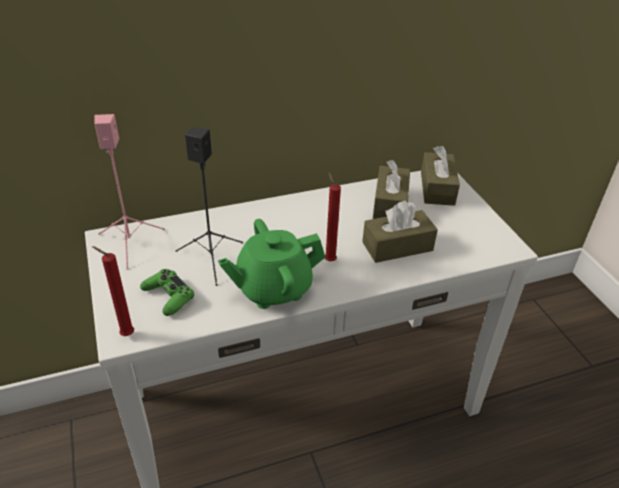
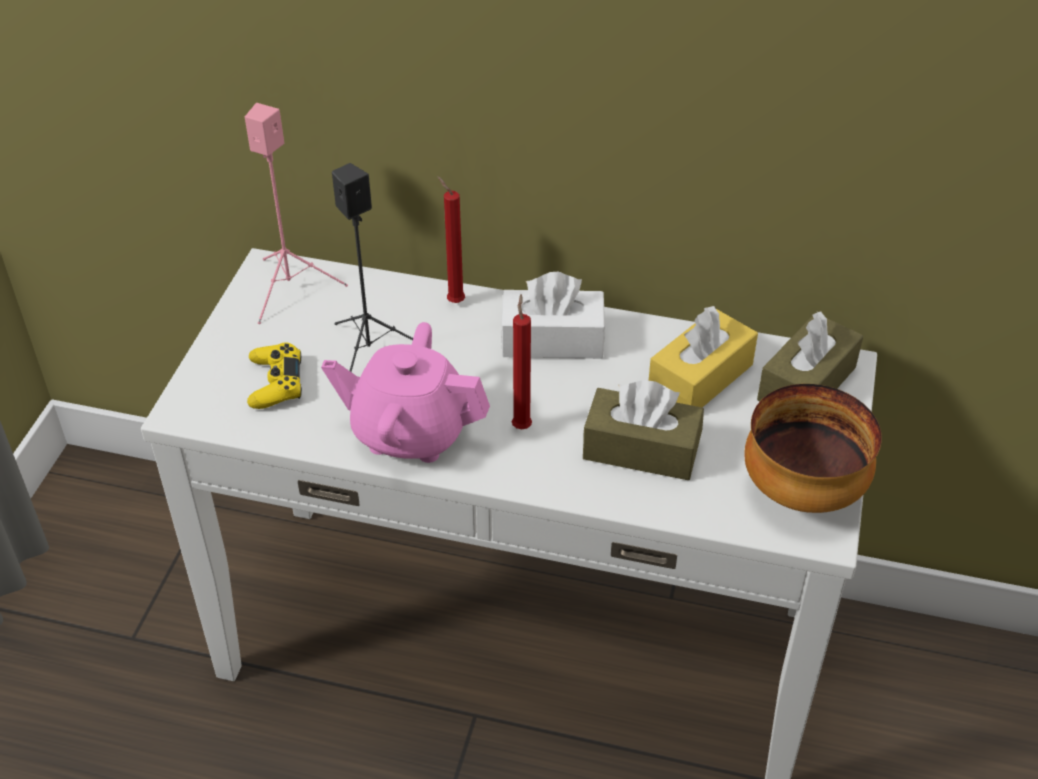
camera: 35 degrees right, 5 degrees up
red candle [92,246,134,336] -> red candle moved to [438,176,465,303]
green game controller [140,269,194,316] -> yellow game controller [247,342,302,409]
green teapot [218,219,325,309] -> pink teapot [321,322,490,463]
brown tissue box [373,160,410,219] -> yellow tissue box [649,306,758,407]
none -> white tissue box [500,272,605,359]
none -> bowl [744,384,882,513]

